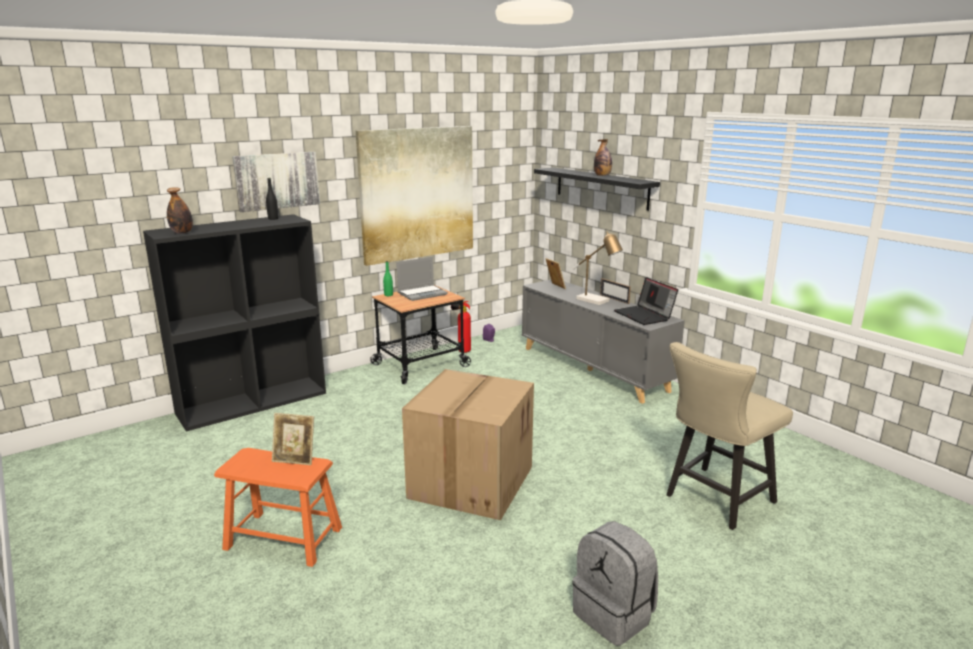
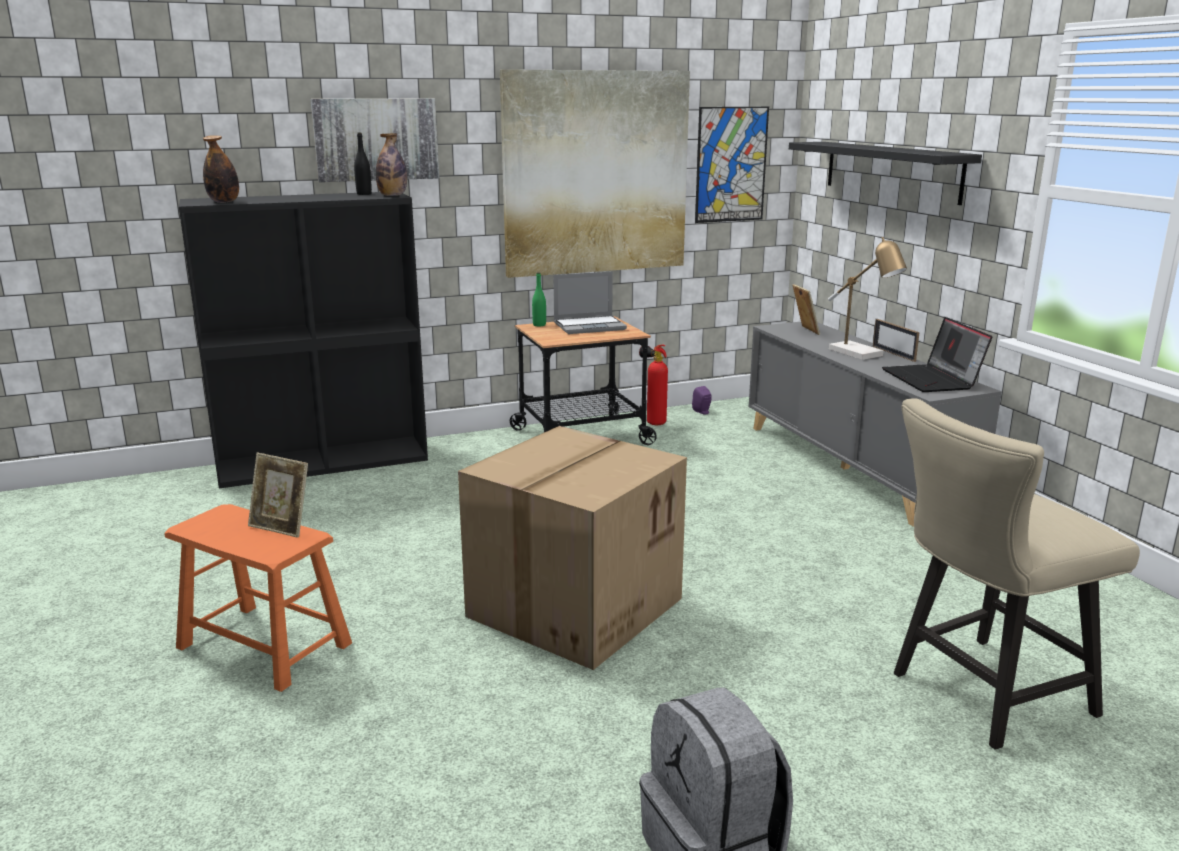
camera: 15 degrees right, 0 degrees up
bottle [594,139,612,176] -> bottle moved to [376,133,407,196]
none -> picture [695,107,769,223]

